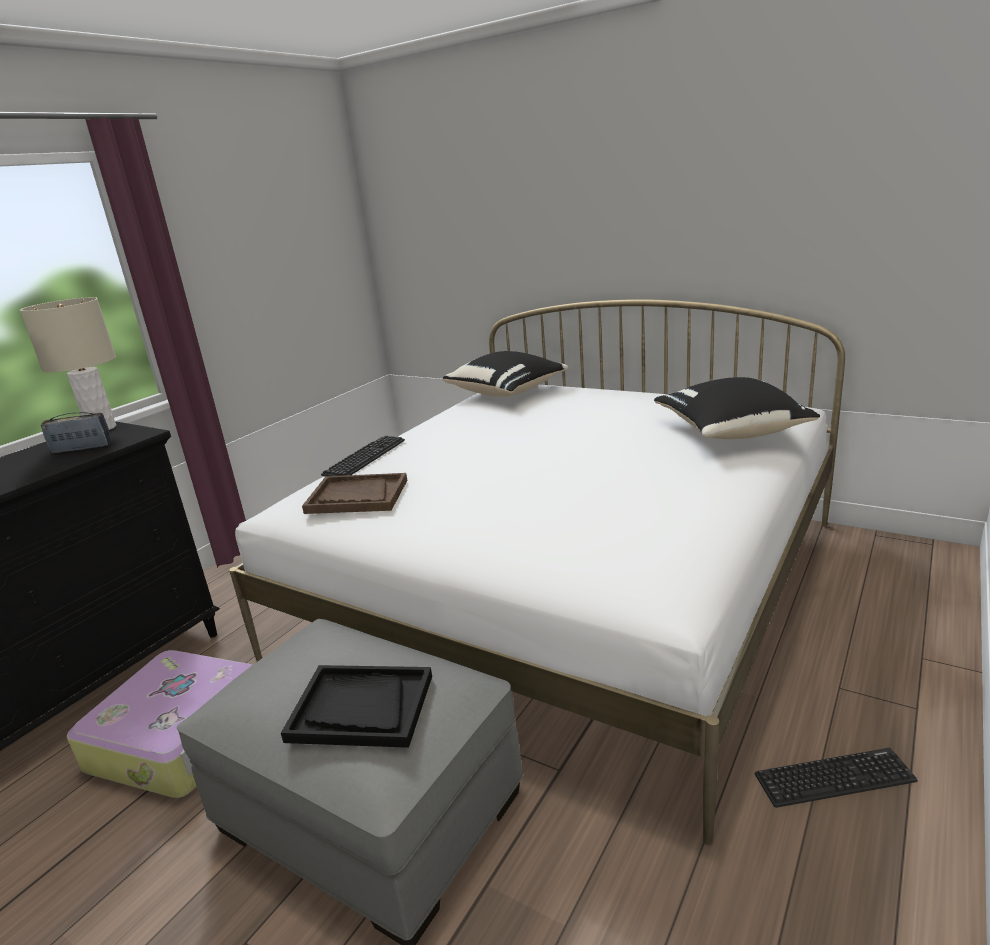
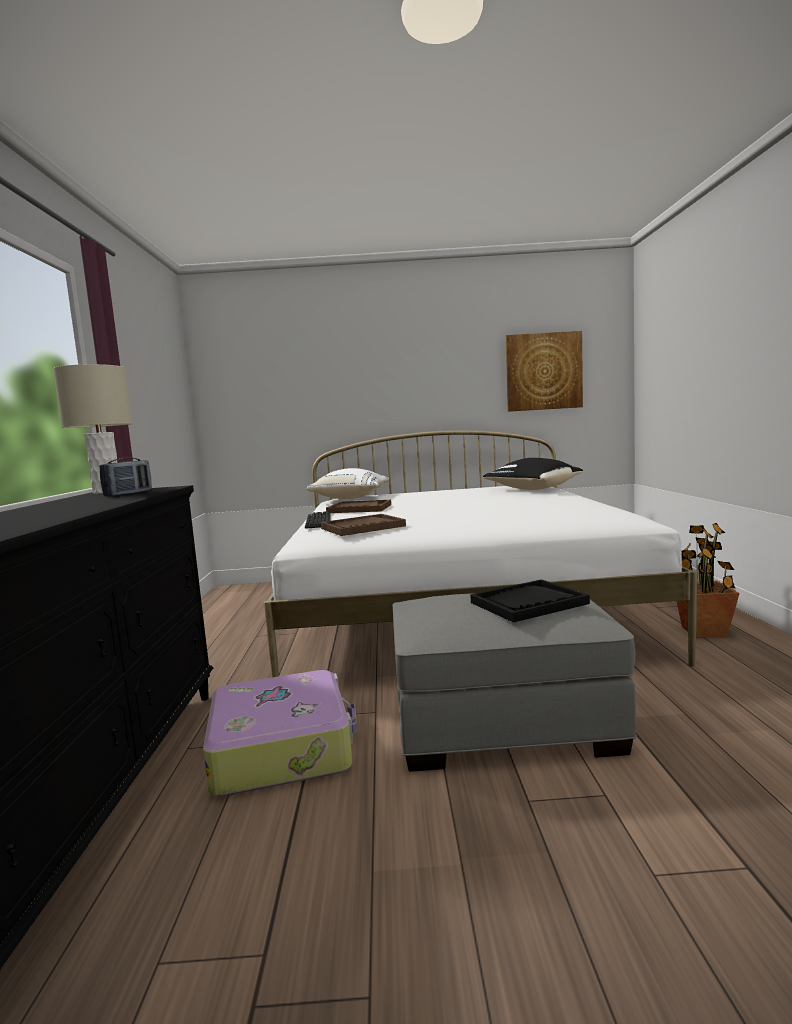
camera: 35 degrees left, 15 degrees down
radio [41,412,112,453] -> radio turned 150 degrees clockwise [99,458,152,496]
black pillow [443,351,568,397] -> white pillow [307,468,389,499]
keyboard [755,748,918,808] -> potted plant [677,523,740,638]
none -> brown tray [326,500,391,513]
none -> picture [506,331,583,412]

